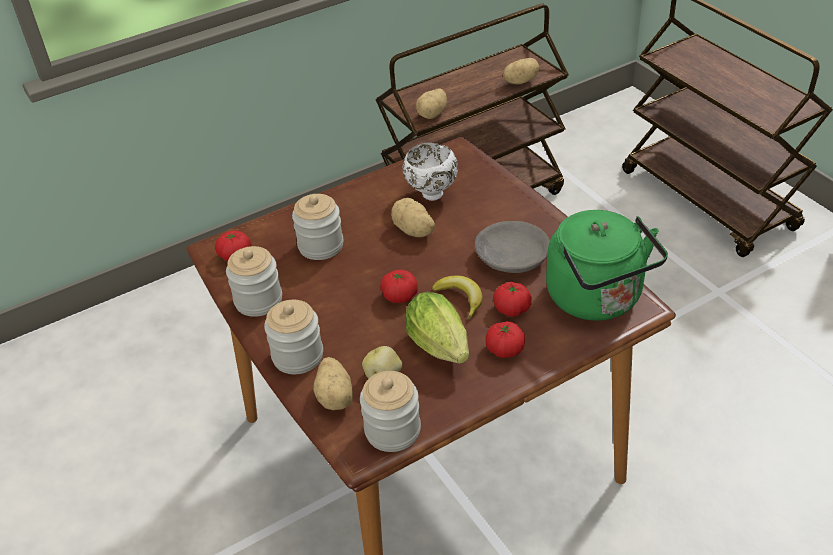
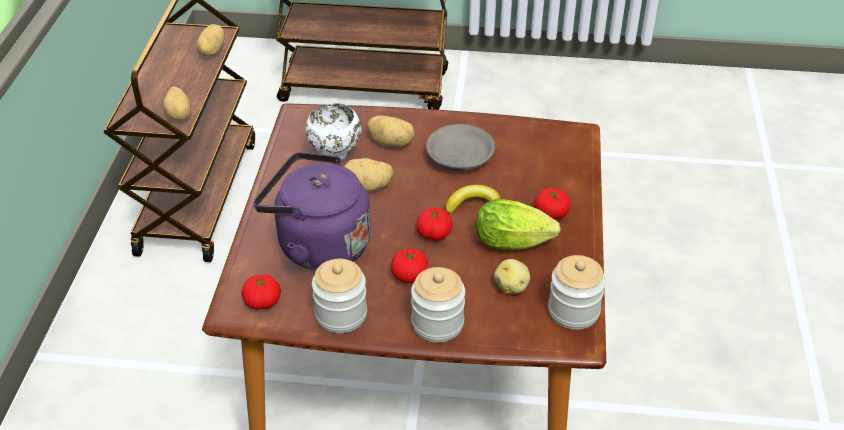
camera: 55 degrees left, 0 degrees up
jar [292,194,343,260] -> purple kettle [254,152,371,270]
potato [313,357,353,410] -> potato moved to [367,115,415,147]
tomato [493,282,532,317] -> tomato moved to [391,249,428,283]
green kettle [546,210,668,321] -> none

